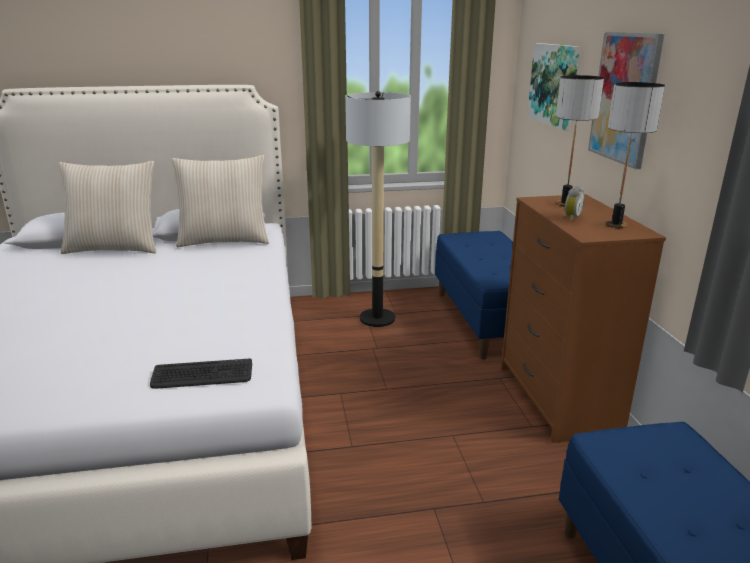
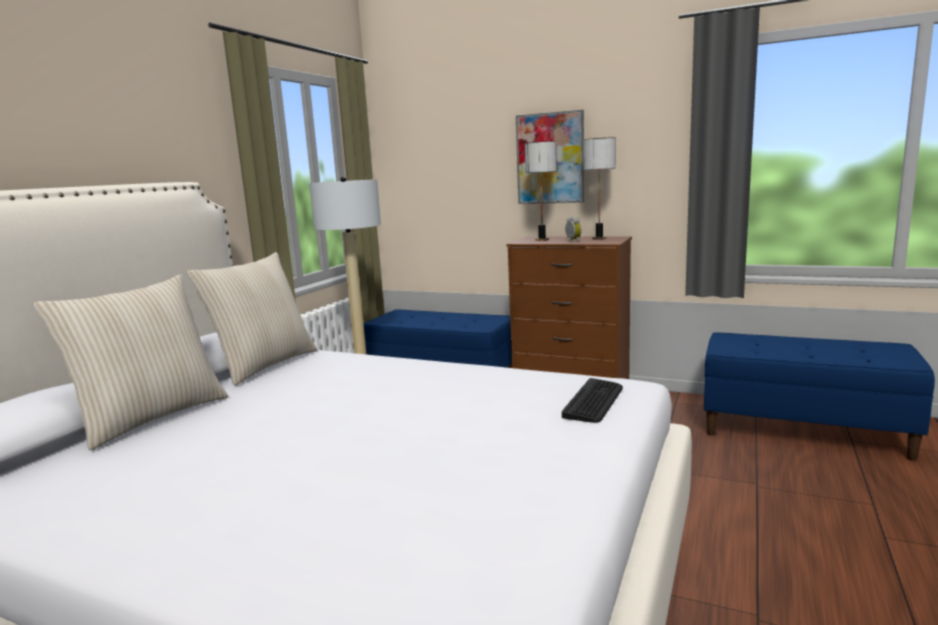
camera: 55 degrees left, 10 degrees down
picture [527,43,580,131] -> none

